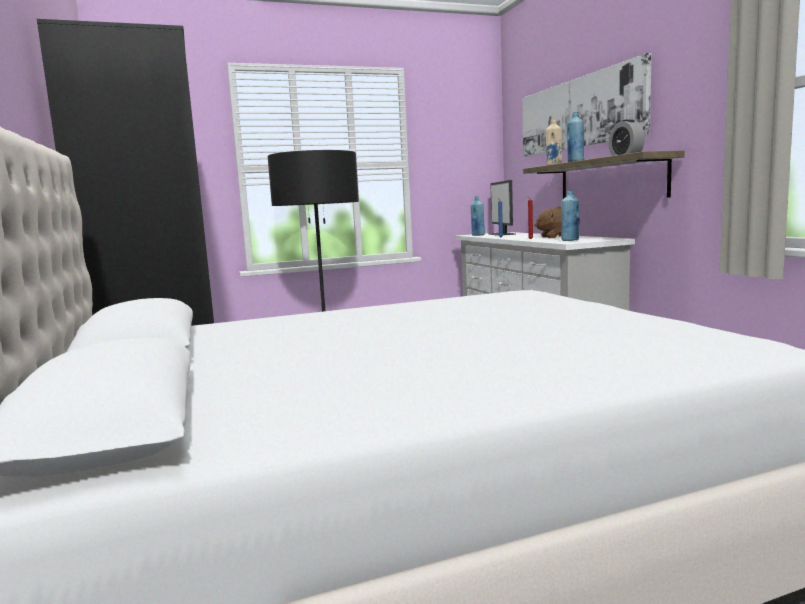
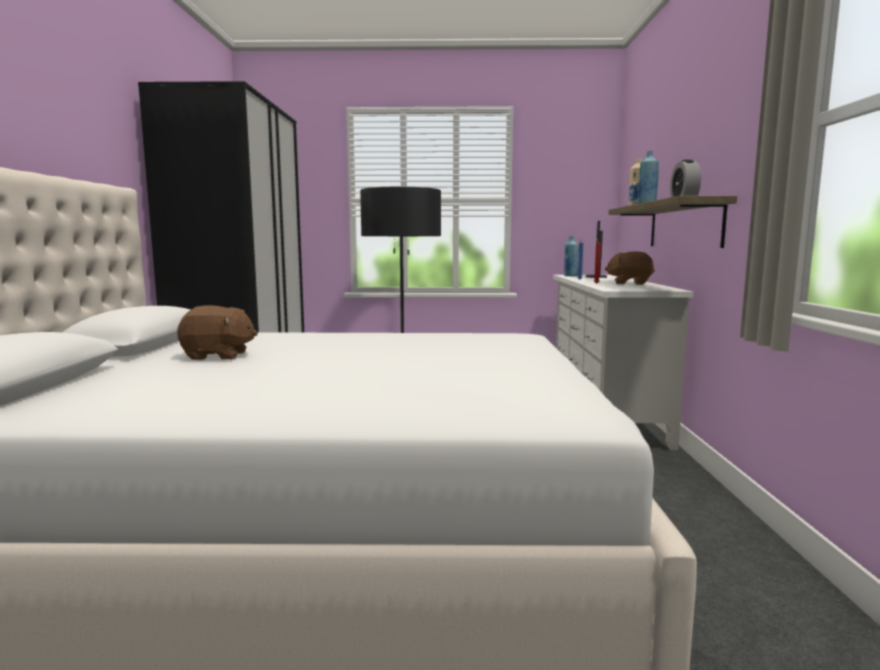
camera: 20 degrees right, 0 degrees up
picture [522,53,652,157] -> none
blue bottle [561,190,579,241] -> none
none -> brown plush toy [177,305,258,360]

